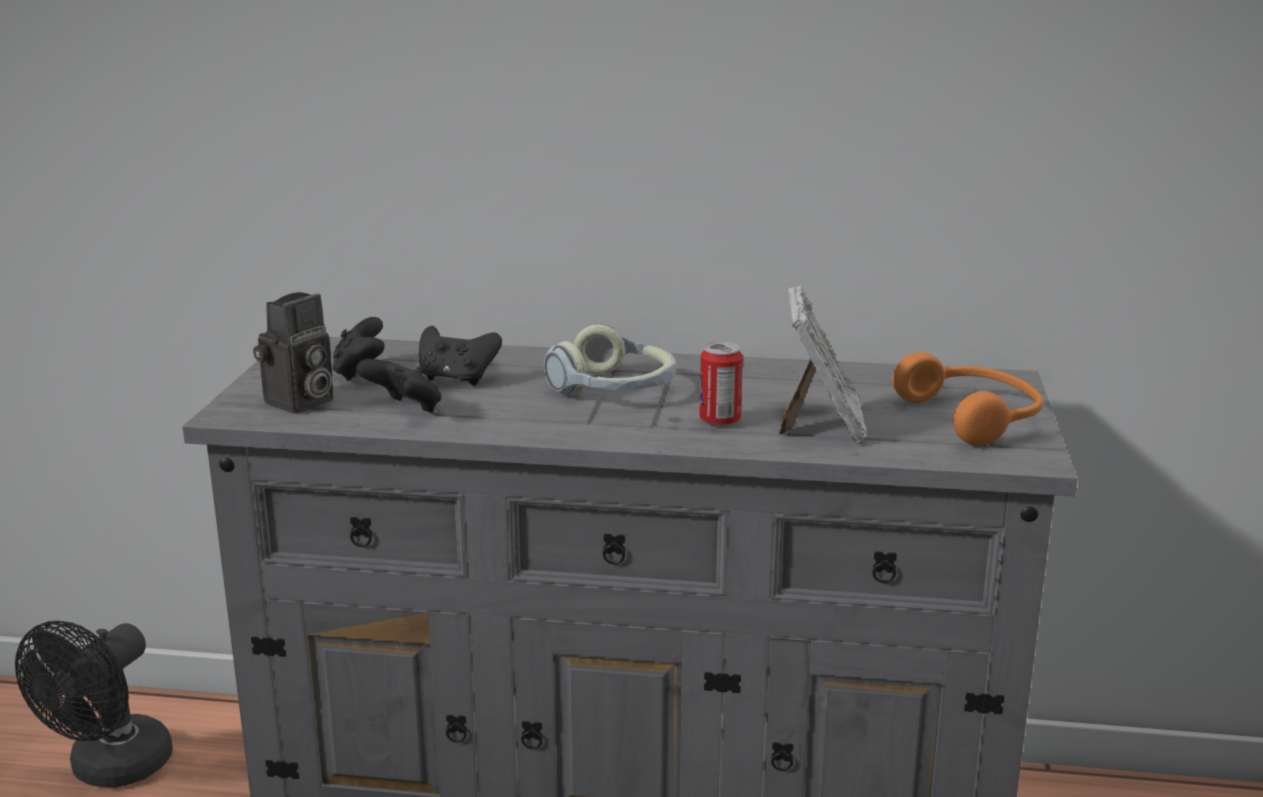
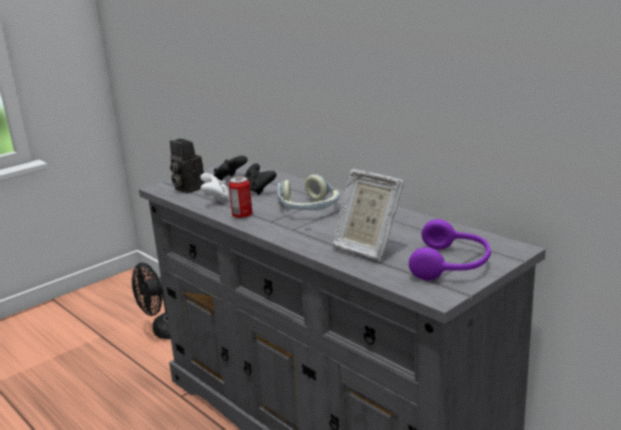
camera: 40 degrees right, 0 degrees up
camera [253,292,334,414] -> camera turned 60 degrees clockwise [170,139,205,193]
black game controller [356,359,441,413] -> white game controller [200,173,229,203]
can [699,342,743,427] -> can moved to [229,177,252,219]
picture frame [779,285,867,443] -> picture frame turned 90 degrees clockwise [332,169,404,262]
orange headphones [892,352,1043,446] -> purple headphones [409,219,491,280]

